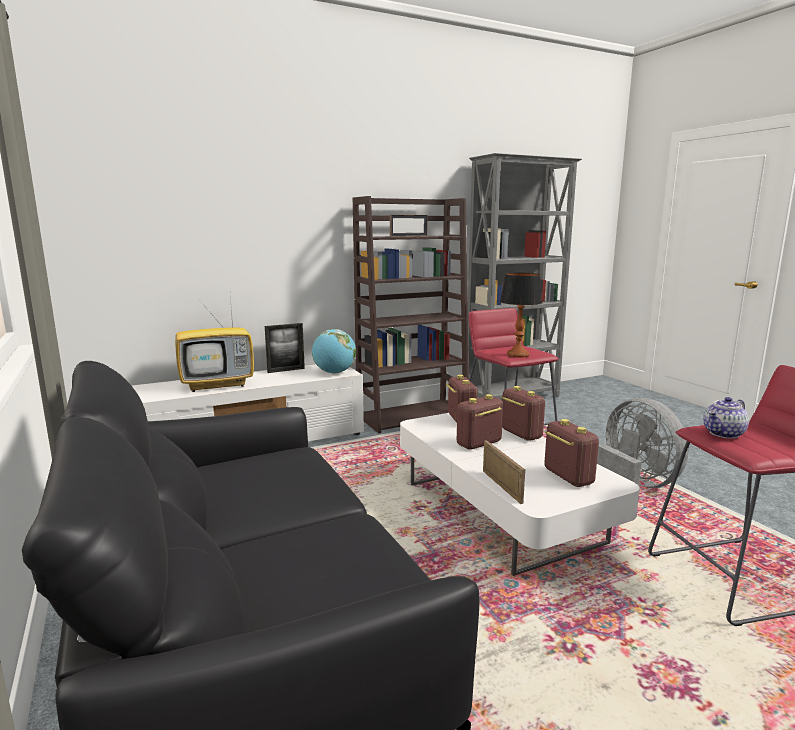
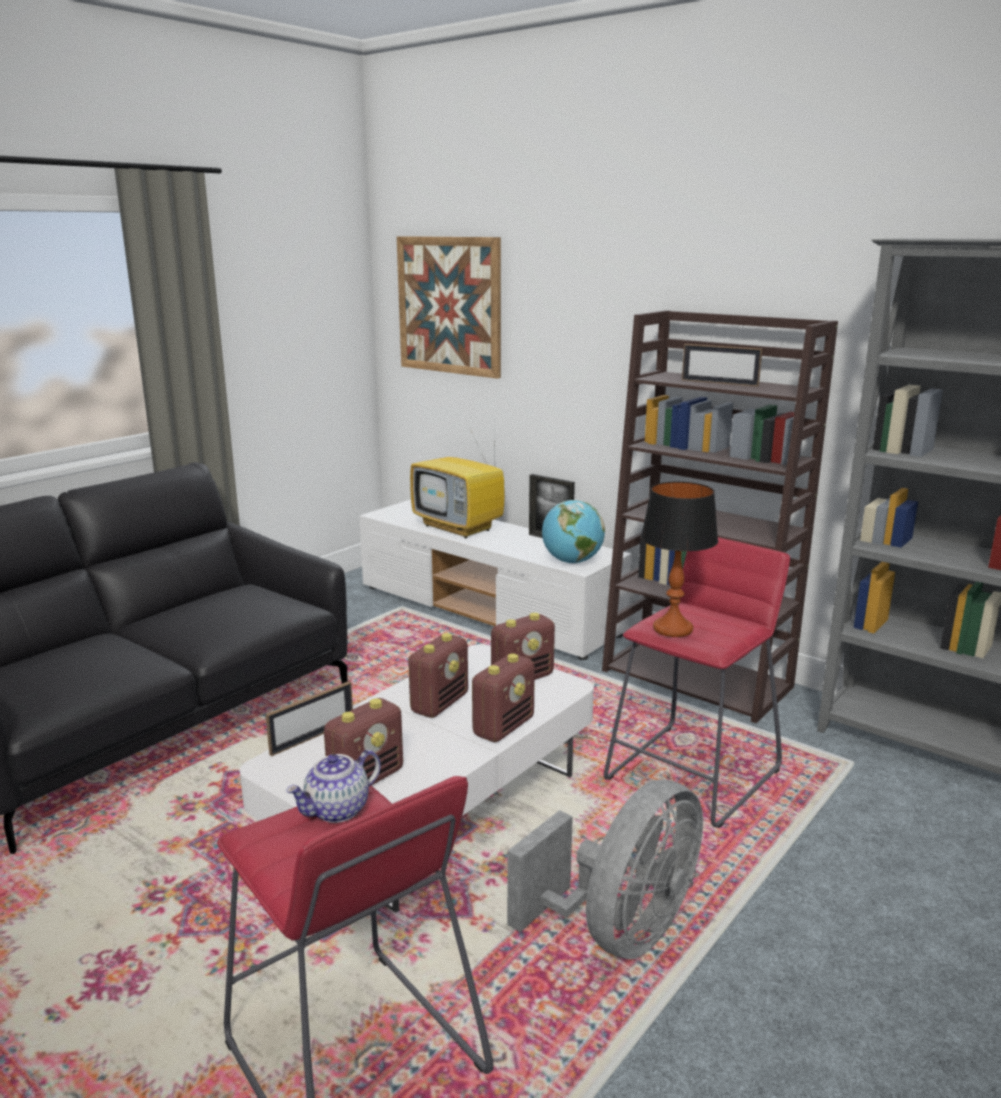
camera: 65 degrees right, 5 degrees up
radio [457,394,503,450] -> radio turned 90 degrees clockwise [408,633,468,718]
teapot [703,397,749,439] -> teapot turned 75 degrees counterclockwise [286,750,381,823]
none -> picture [397,236,501,379]

